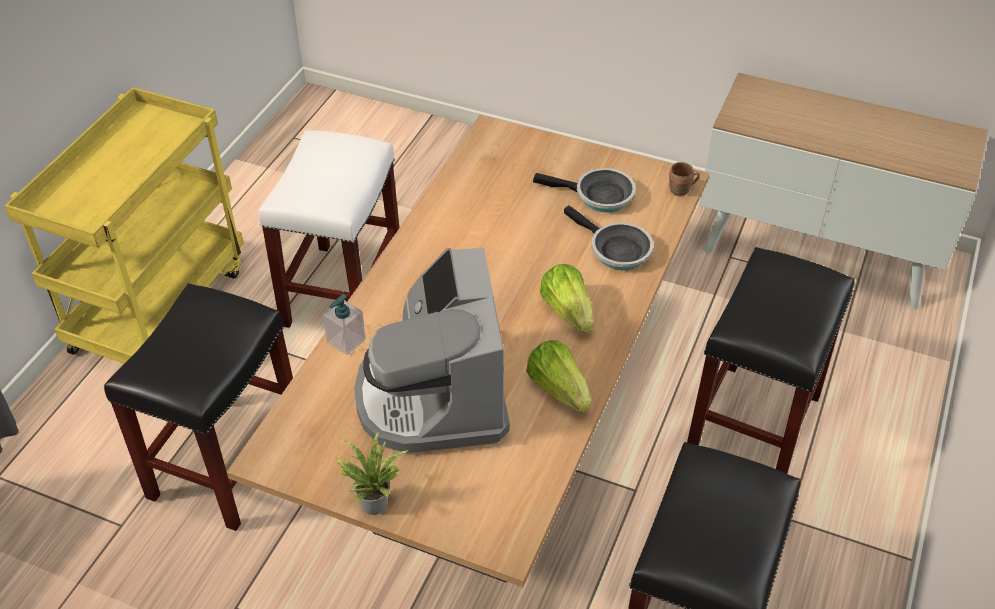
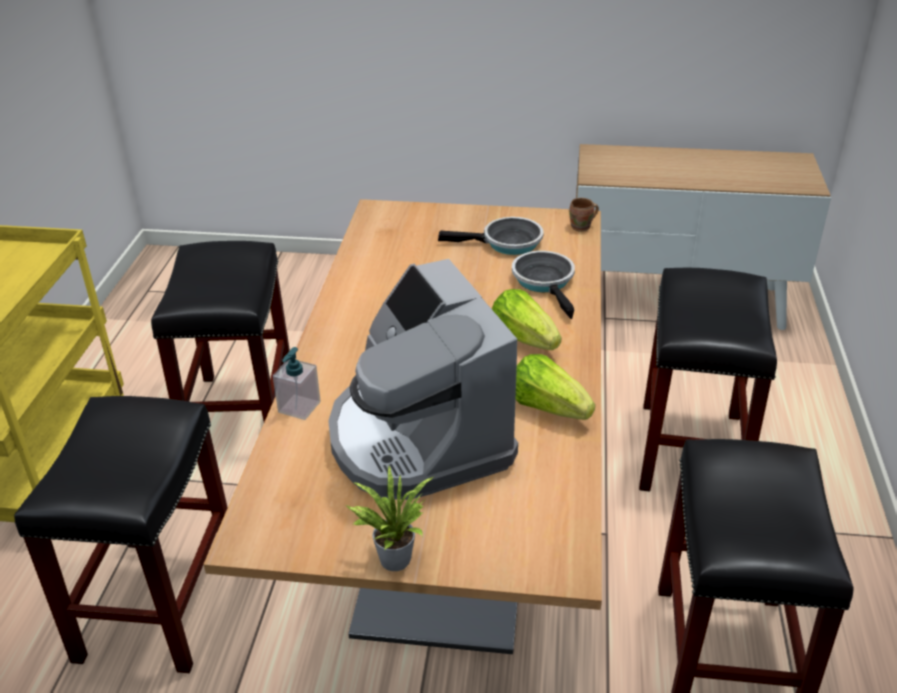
camera: 15 degrees left, 10 degrees down
white stool [259,130,400,328] -> black stool [151,241,290,422]
frying pan [564,205,653,270] -> frying pan turned 135 degrees counterclockwise [512,251,575,319]

